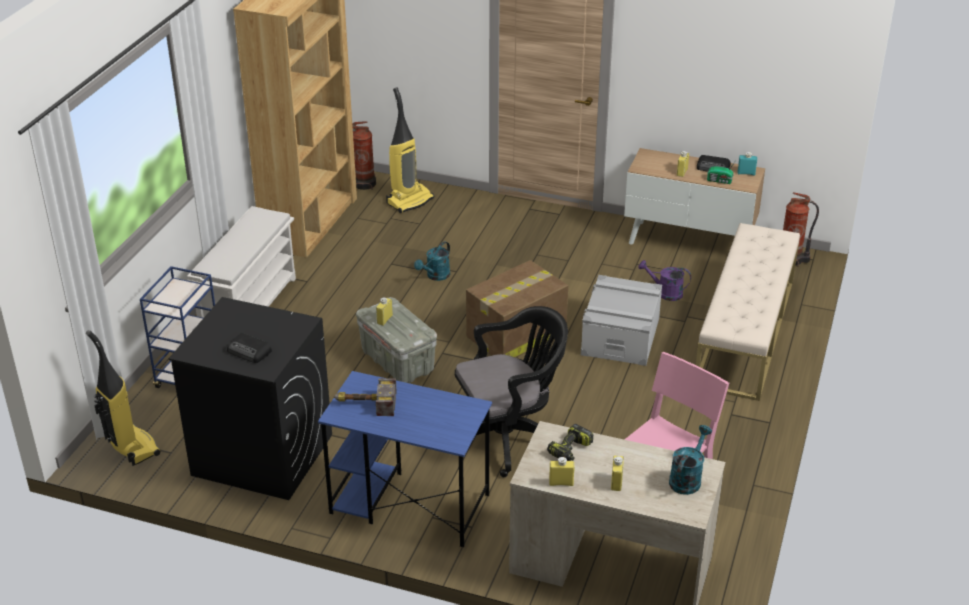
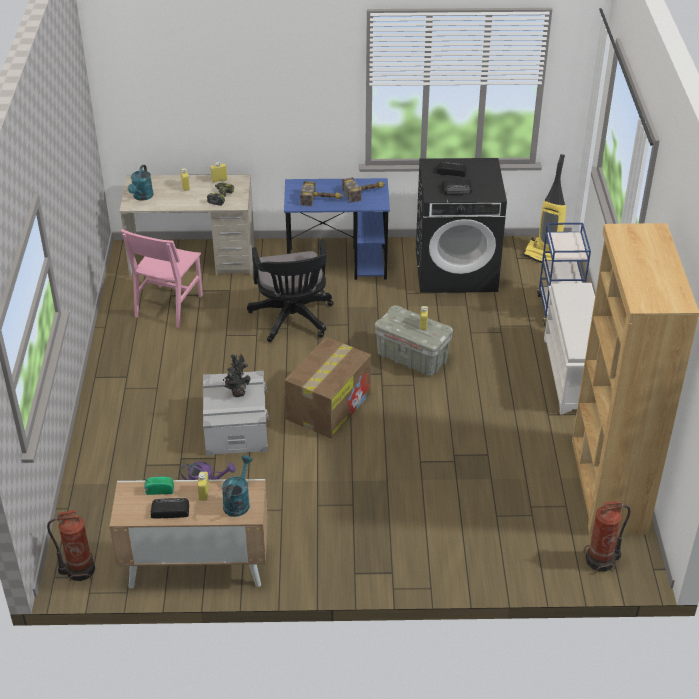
camera: 160 degrees right, 5 degrees up
vacuum cleaner [386,87,434,213] -> none
turquoise watering can [414,241,450,281] -> turquoise watering can moved to [222,455,253,517]
black office chair [455,306,568,477] -> black office chair turned 60 degrees counterclockwise [247,239,333,342]
beige bench [696,223,800,401] -> none
turquoise bottle [738,152,757,176] -> none
none -> potted plant [223,354,251,397]
none -> hammer [300,181,344,206]
none -> radio [442,179,472,195]

